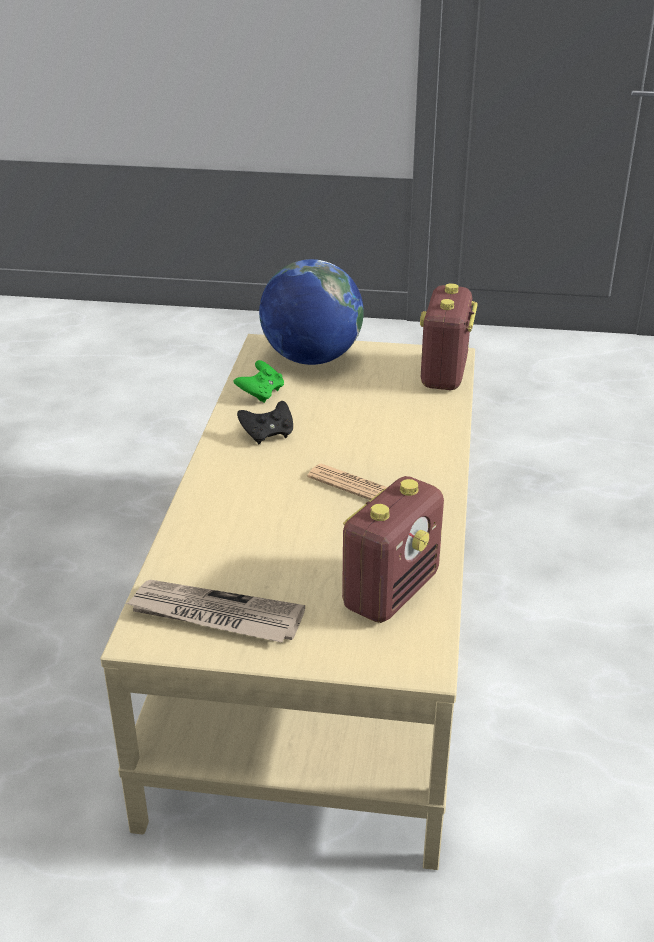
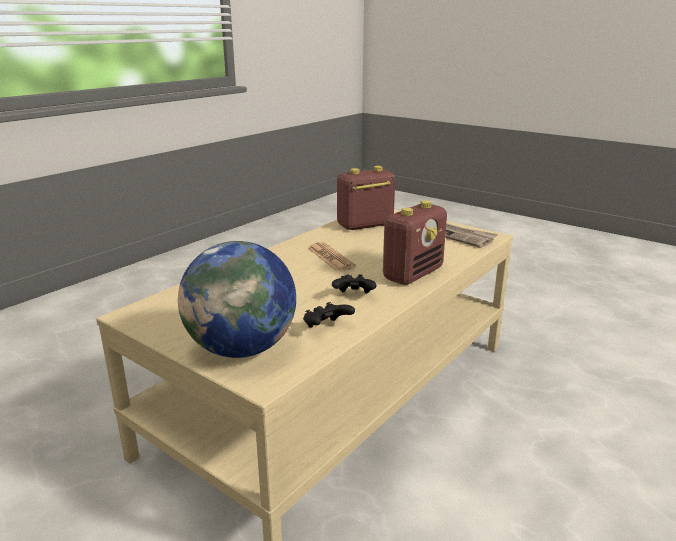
camera: 150 degrees left, 10 degrees down
green game controller [233,360,284,403] -> black game controller [303,302,355,328]
radio [420,283,477,390] -> radio moved to [383,201,447,285]

